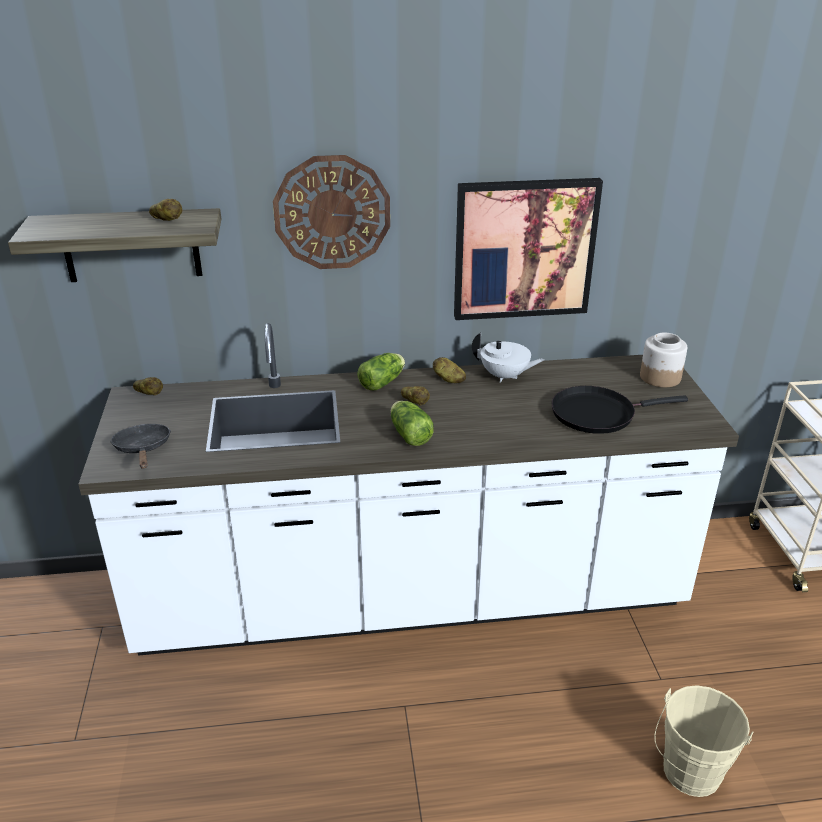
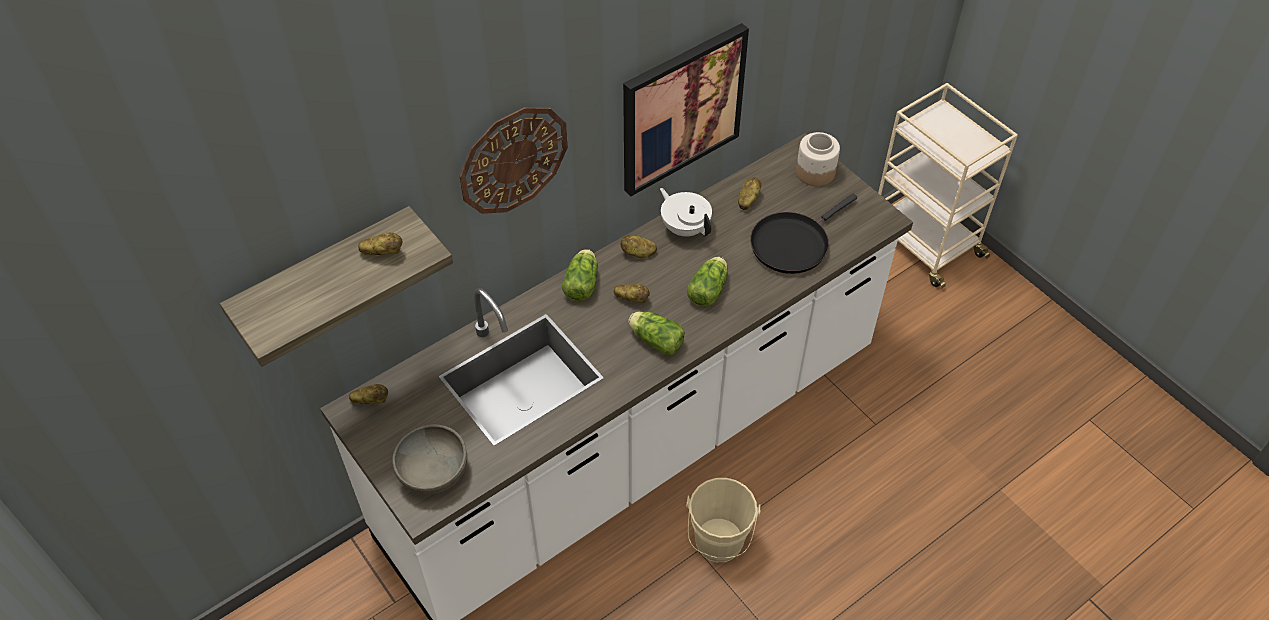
camera: 30 degrees left, 20 degrees up
black frying pan [110,424,171,468] -> grey bowl [392,424,467,494]
white teapot [472,333,545,383] -> white teapot turned 120 degrees counterclockwise [660,188,712,236]
beige bucket [654,685,754,797] -> beige bucket moved to [686,478,761,562]
none -> lettuce [687,257,727,307]
none -> potato [738,177,762,210]

